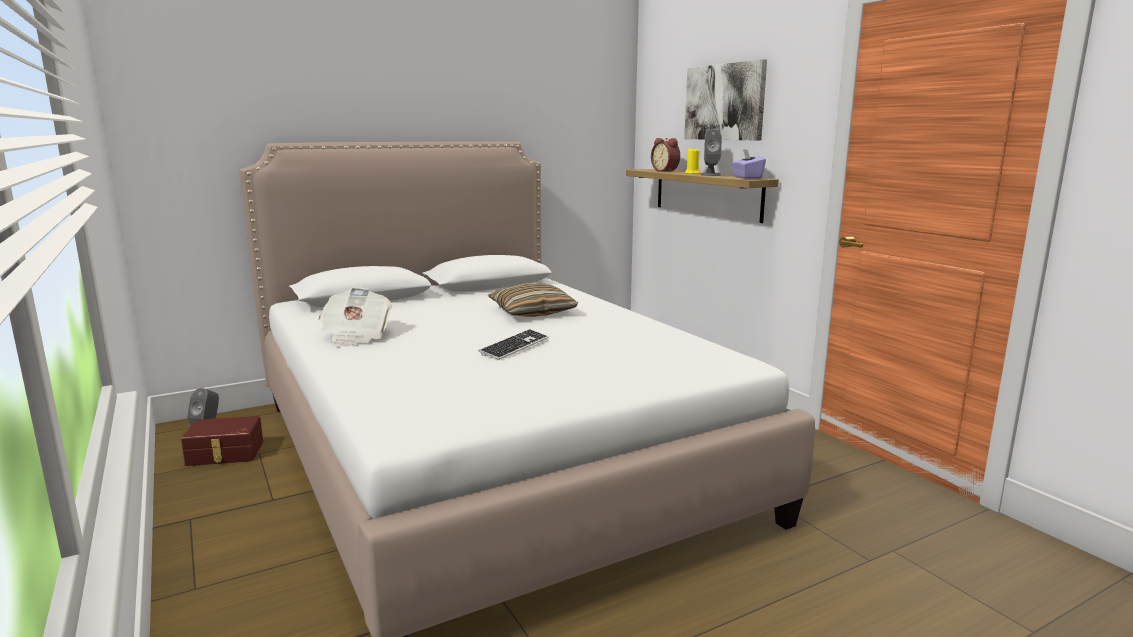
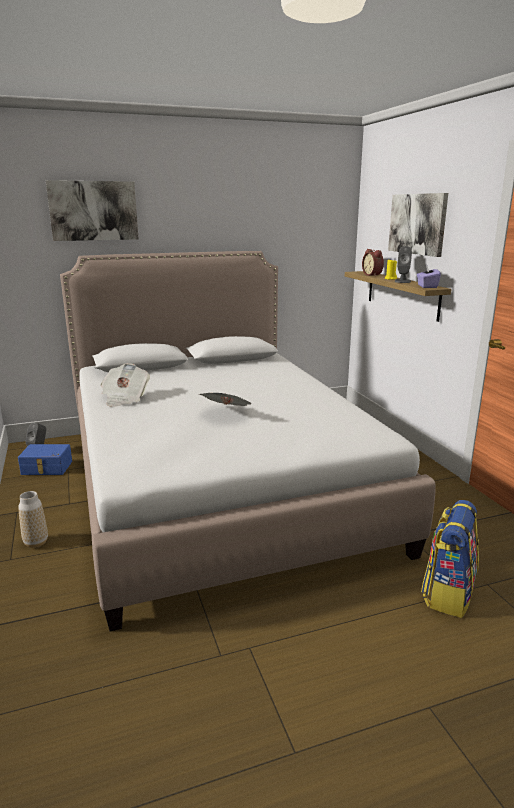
camera: 10 degrees right, 5 degrees up
brown storage box [181,416,263,466] -> blue storage box [18,444,72,475]
keyboard [479,329,549,360] -> newspaper [199,393,252,406]
pillow [488,283,578,317] -> none
none -> vase [18,491,48,548]
none -> picture [46,180,139,241]
none -> backpack [421,500,479,618]

